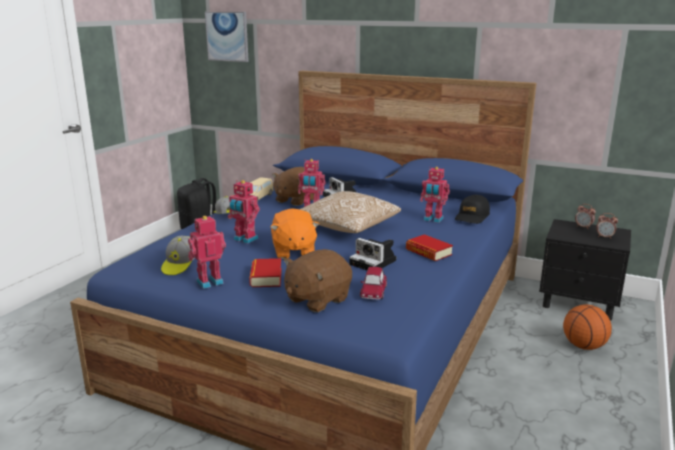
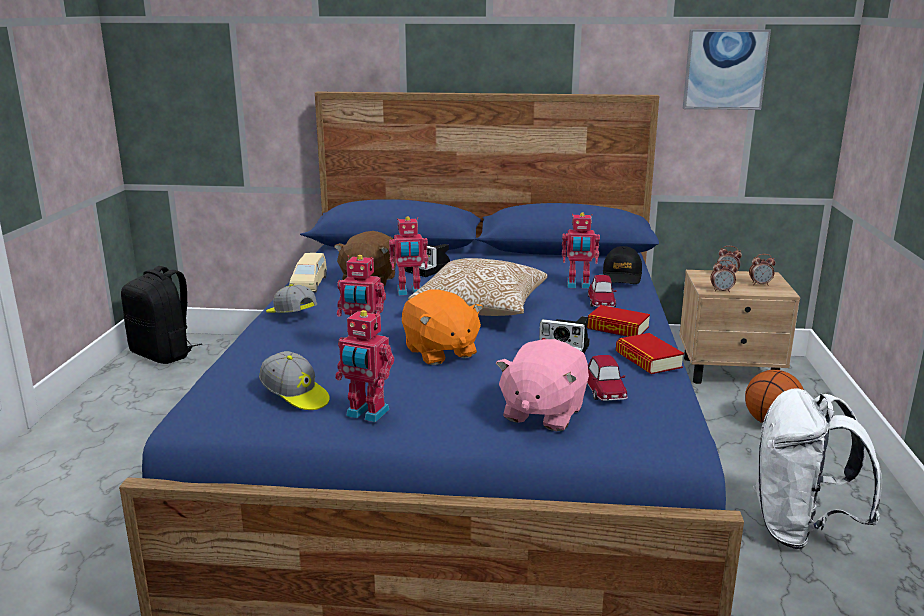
camera: 20 degrees left, 0 degrees up
cap [161,236,195,275] -> cap turned 45 degrees counterclockwise [259,351,330,410]
toy robot [188,215,226,289] -> toy robot turned 105 degrees counterclockwise [335,310,394,422]
picture [205,12,249,62] -> picture moved to [683,29,771,110]
book [249,258,282,287] -> book moved to [616,333,684,374]
brown plush toy [284,249,352,312] -> pink plush toy [496,339,589,431]
black nightstand [539,219,631,320] -> beige nightstand [679,270,800,384]
none -> toy car [588,275,617,307]
none -> alarm clock [710,260,737,292]
none -> white backpack [753,388,882,549]

